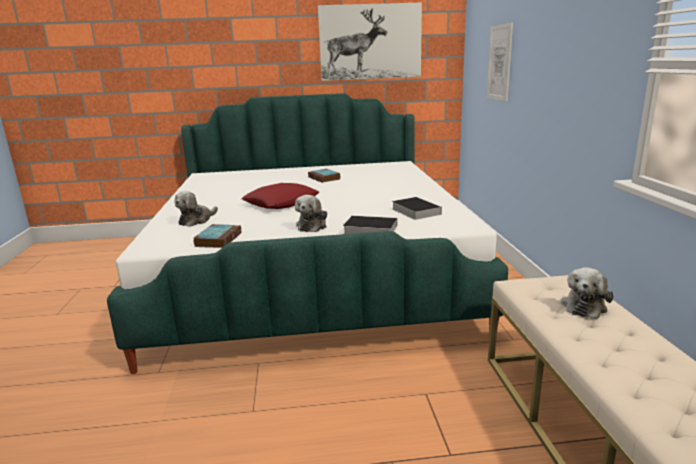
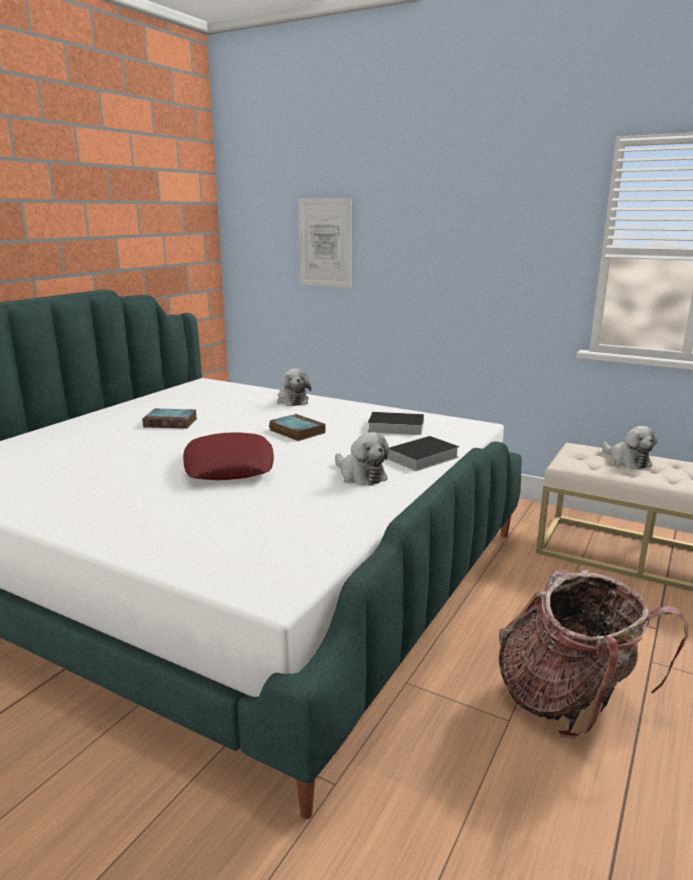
camera: 55 degrees left, 0 degrees up
plush toy [175,191,218,227] -> plush toy moved to [277,369,312,406]
book [194,224,241,248] -> book moved to [269,414,326,441]
picture [318,3,422,81] -> none
none -> backpack [499,569,688,739]

